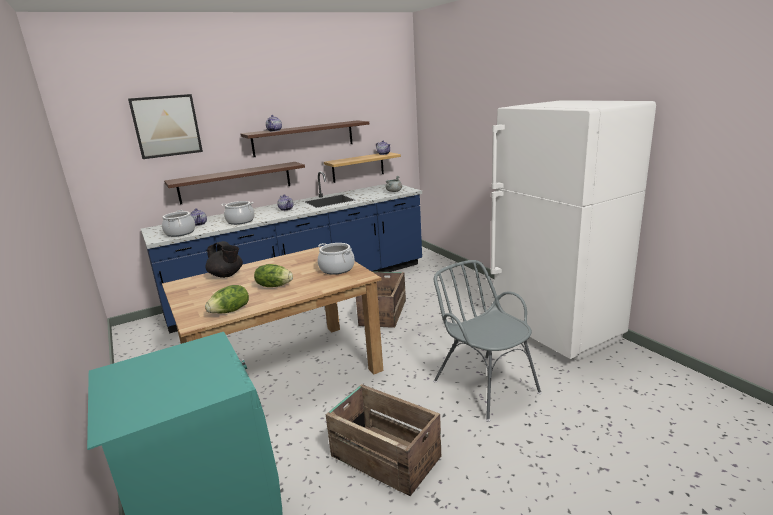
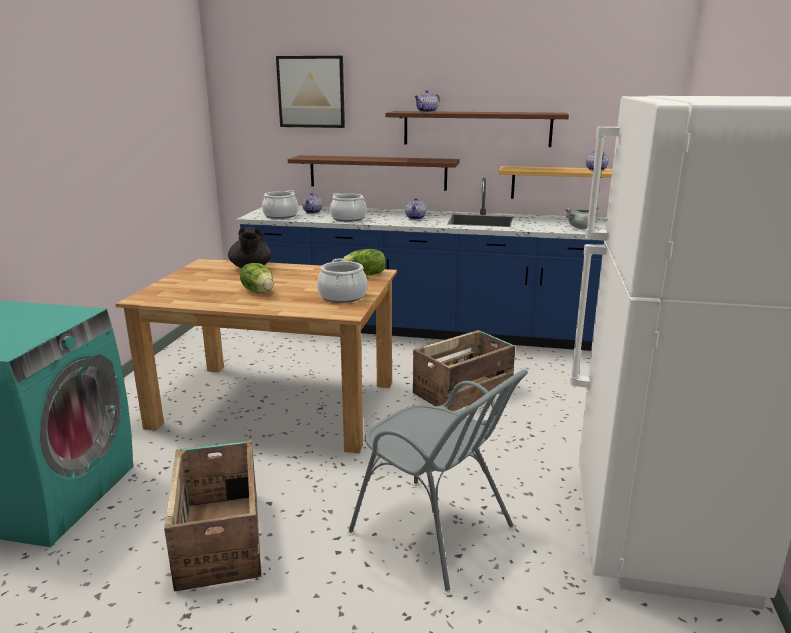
camera: 40 degrees right, 0 degrees up
lettuce [205,285,249,313] -> lettuce moved to [341,249,386,275]
grey chair [433,260,542,422] -> grey chair turned 120 degrees clockwise [347,369,528,596]

